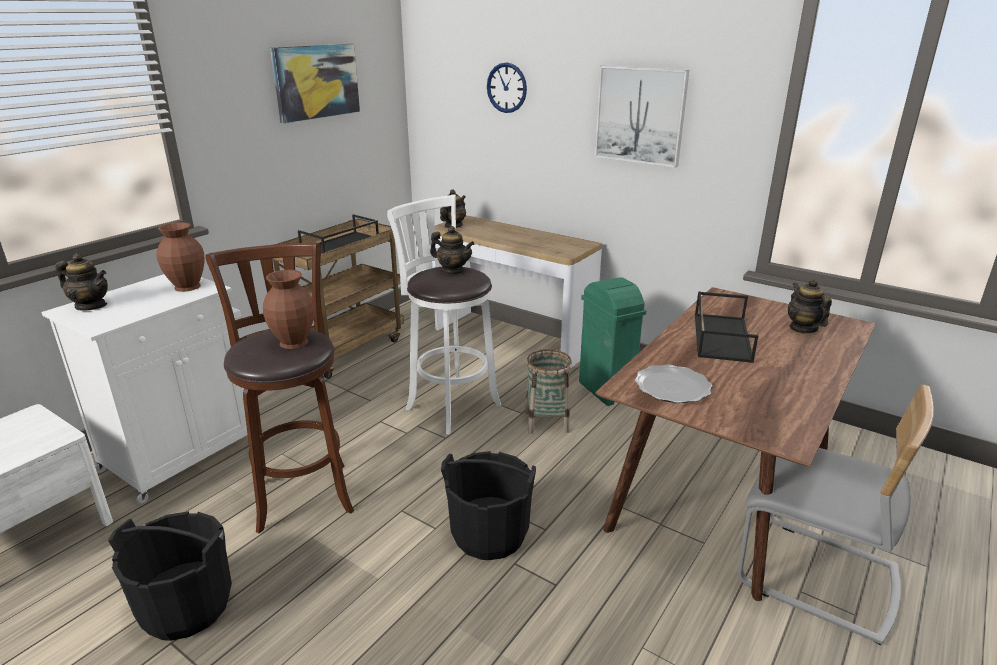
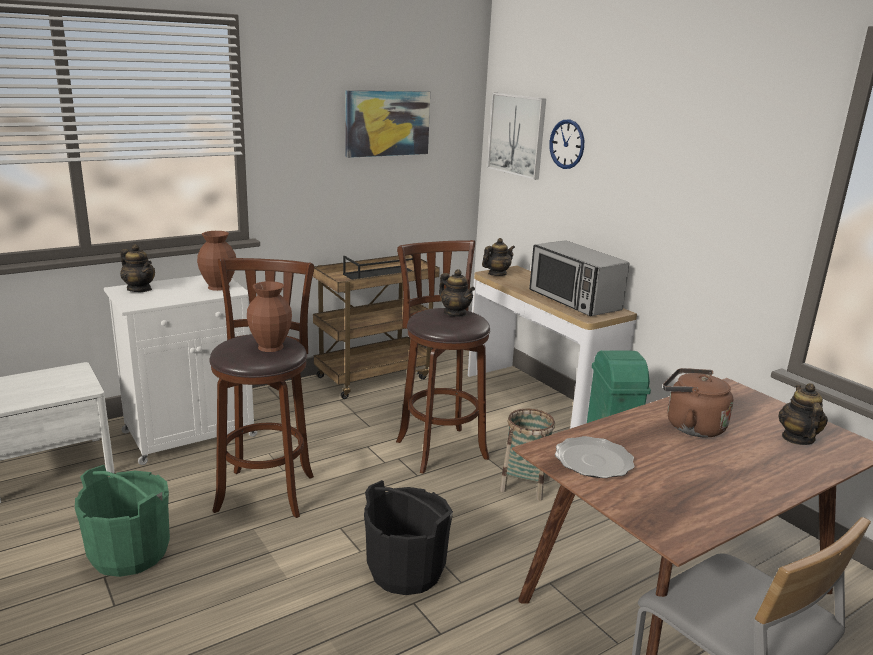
camera: 20 degrees right, 5 degrees down
black bucket [108,511,232,641] -> green bucket [75,465,170,577]
white stool [387,195,501,435] -> brown stool [396,240,490,474]
picture [594,66,689,168] -> picture moved to [487,93,546,180]
black tray [695,291,758,363] -> brown kettle [663,368,733,438]
none -> microwave [529,240,629,316]

